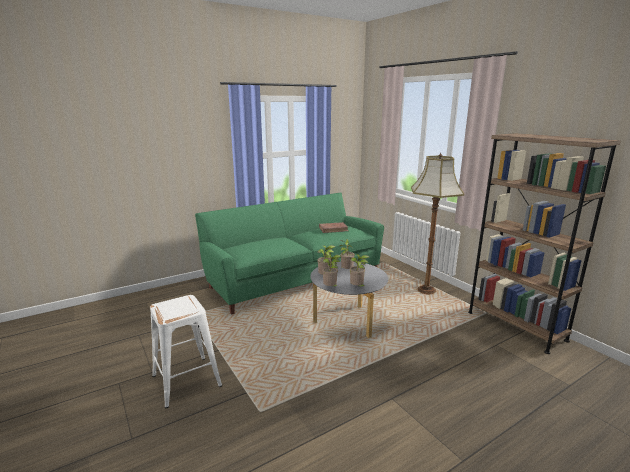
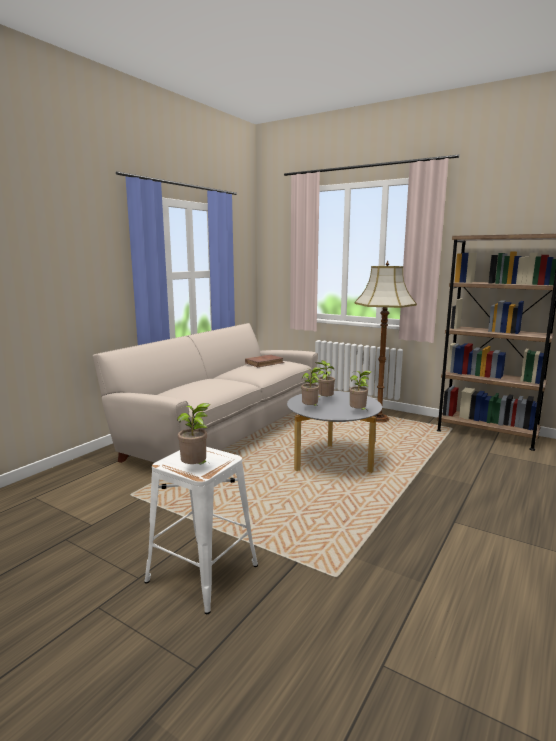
camera: 25 degrees left, 5 degrees down
green sofa [195,193,384,315] -> beige sofa [93,323,318,463]
potted plant [322,255,341,287] -> potted plant moved to [177,403,210,464]

